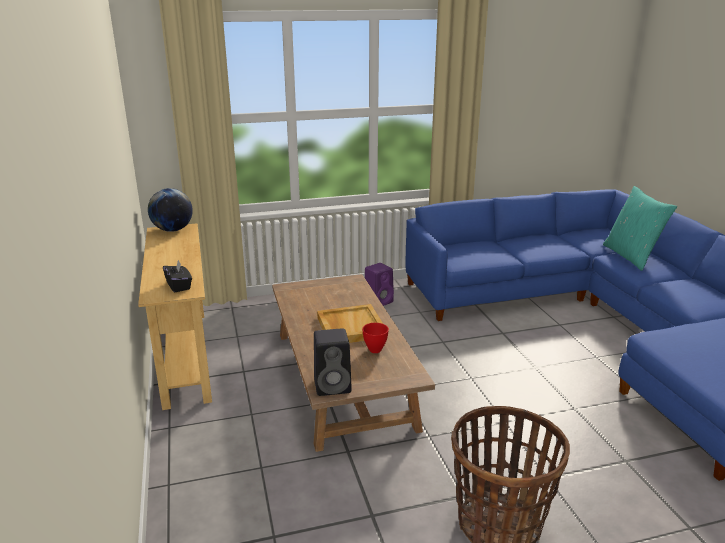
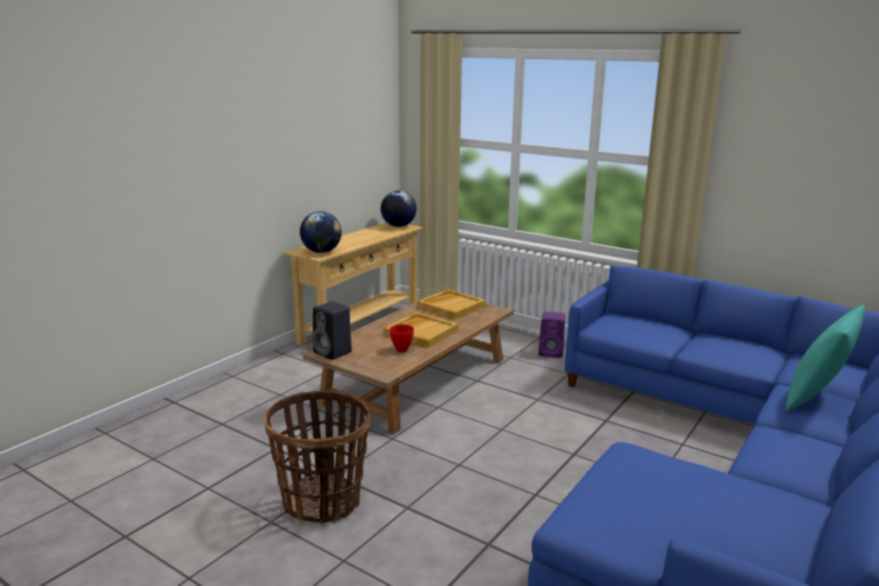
camera: 50 degrees right, 5 degrees down
black tissue box [163,260,192,293] -> globe [300,211,342,253]
none -> beige tray [417,289,486,319]

